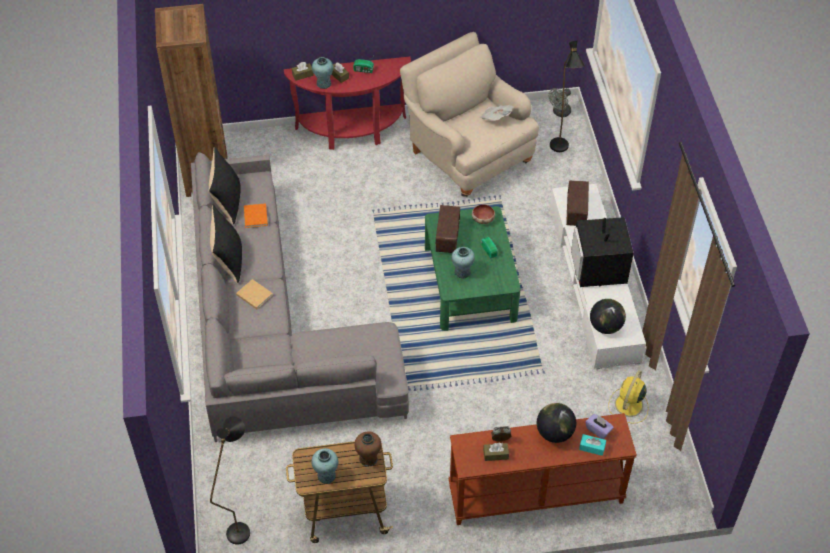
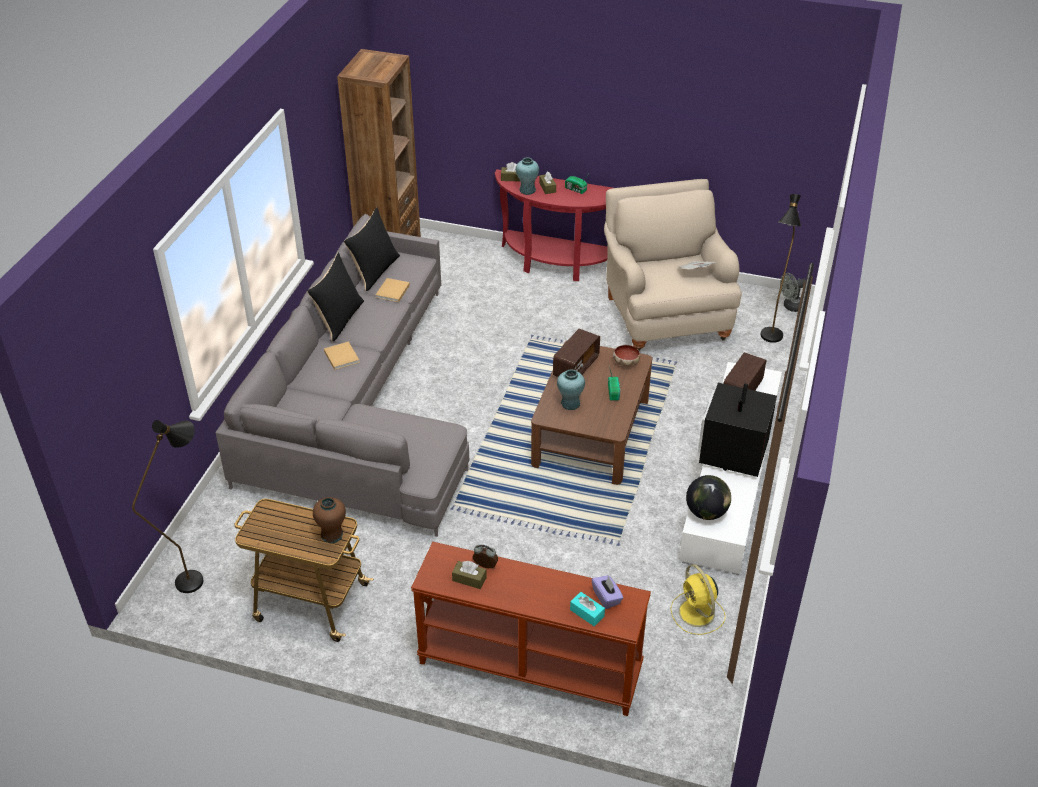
camera: 25 degrees right, 10 degrees down
orange book [244,203,268,228] -> beige book [376,278,410,302]
turquoise vase [311,448,338,484] -> none
green coffee table [425,206,521,331] -> brown coffee table [531,341,652,485]
globe [537,403,576,443] -> none
yellow fan [608,370,648,424] -> yellow fan turned 75 degrees counterclockwise [670,564,726,635]

